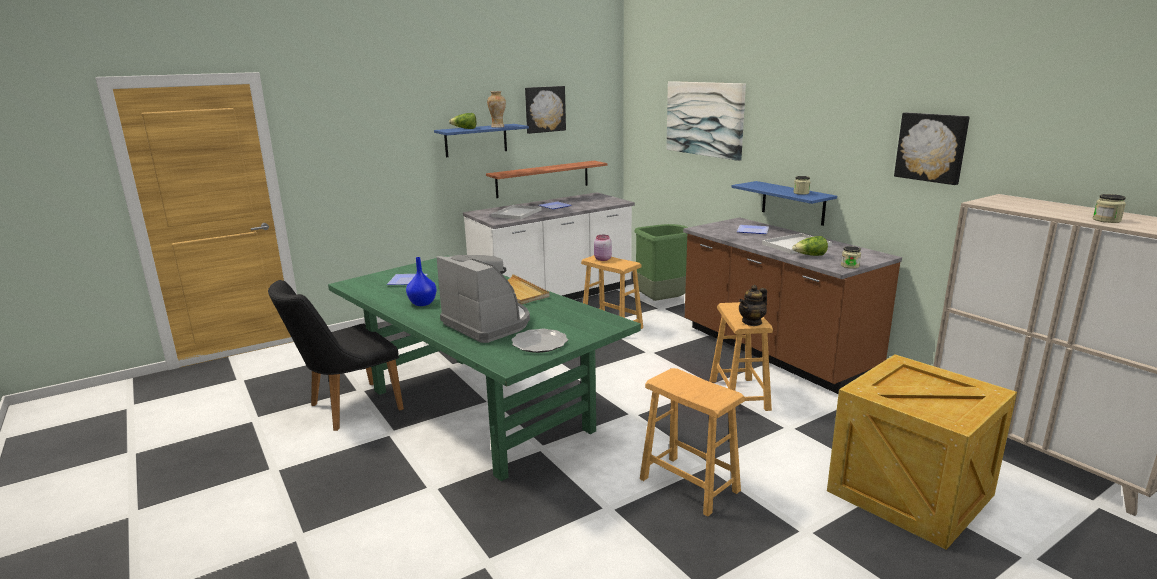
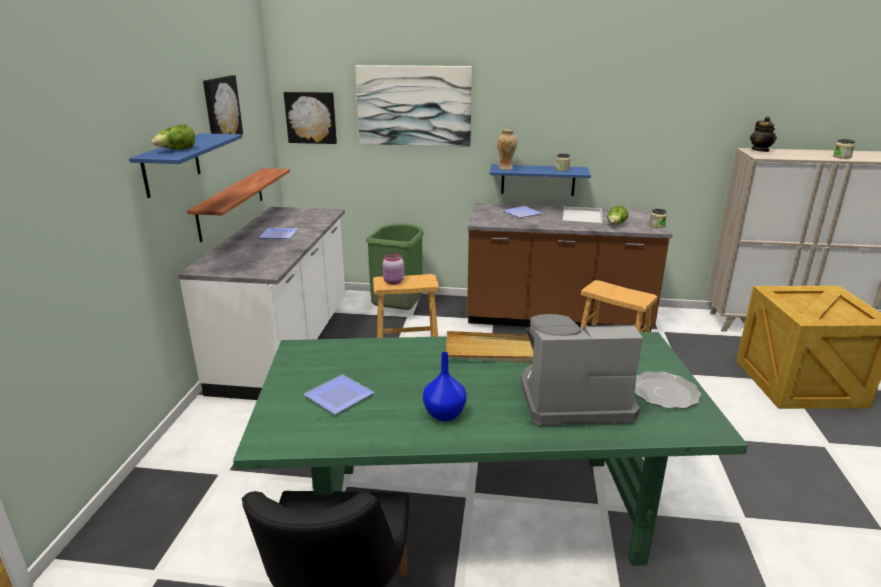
camera: 50 degrees left, 5 degrees up
vase [487,91,506,128] -> vase moved to [497,129,517,170]
white tray [491,205,542,220] -> none
brown stool [640,368,745,517] -> none
teapot [739,285,767,326] -> teapot moved to [750,116,777,152]
picture [894,113,970,185] -> picture moved to [284,92,337,144]

